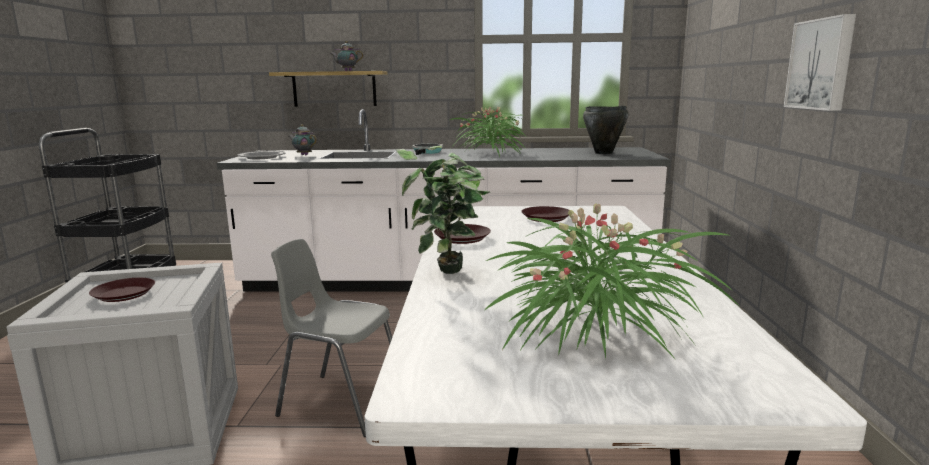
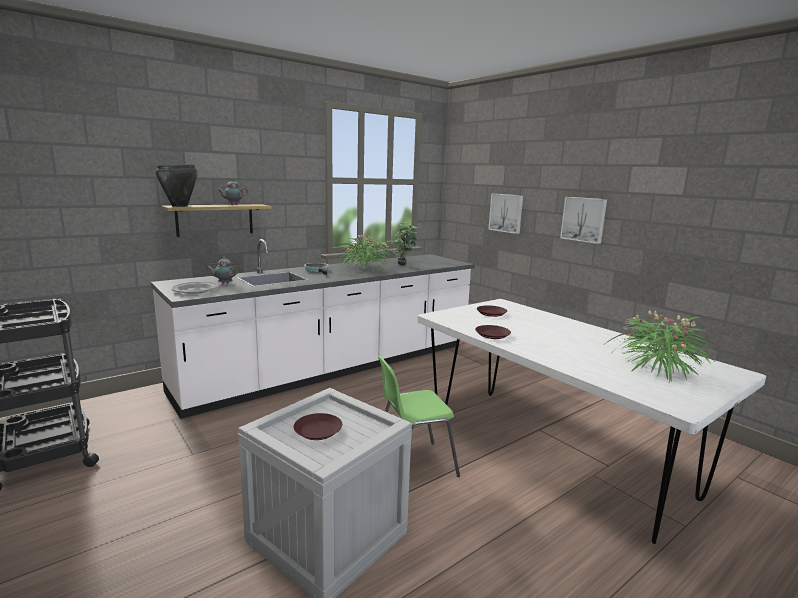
camera: 40 degrees left, 0 degrees up
grey chair [271,239,392,437] -> green chair [378,356,460,477]
potted plant [396,146,490,274] -> potted plant moved to [392,222,419,265]
black cooking pot [583,106,628,154] -> black cooking pot moved to [156,165,197,207]
none -> picture [488,193,523,234]

